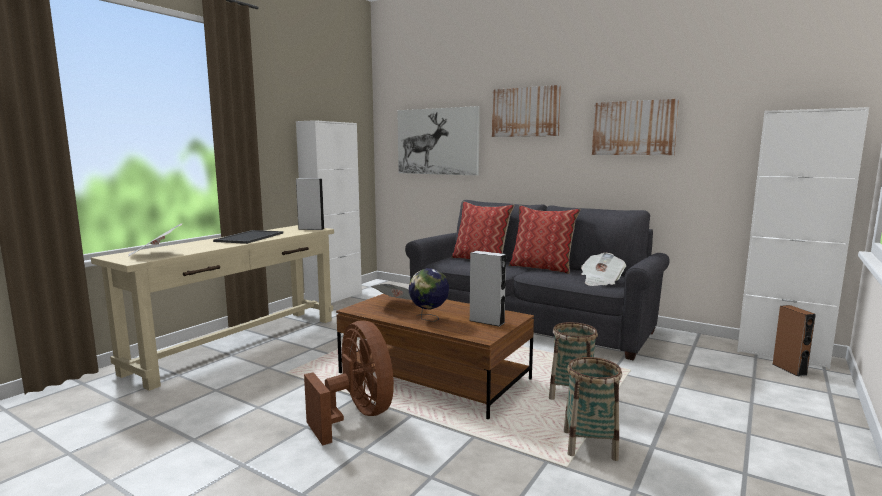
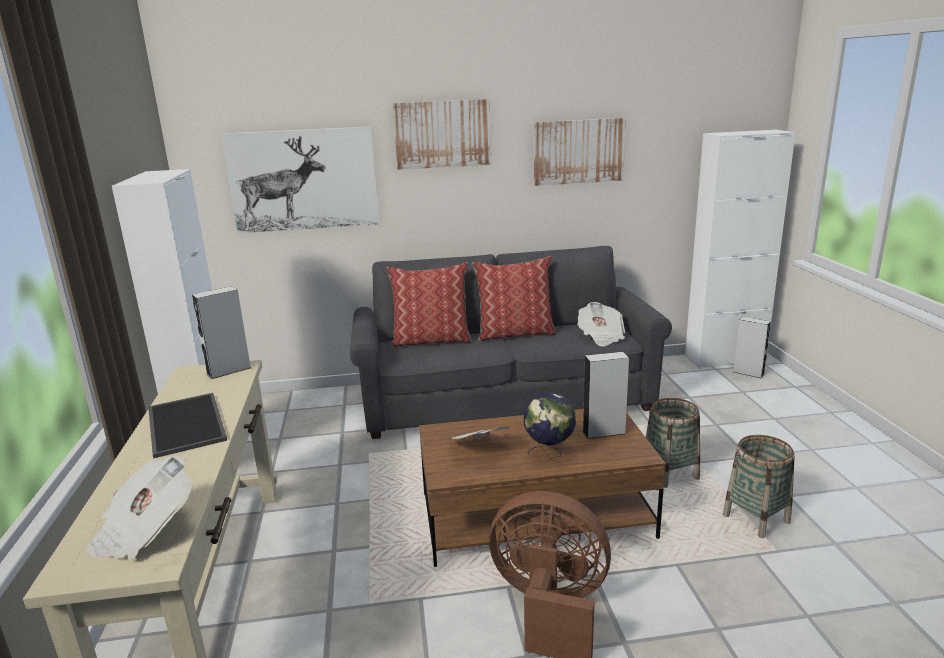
camera: 40 degrees left, 10 degrees up
brown speaker [773,305,816,377] -> grey speaker [734,317,771,378]

